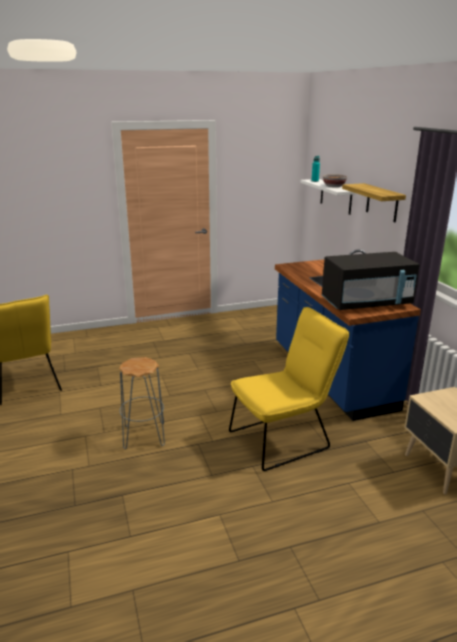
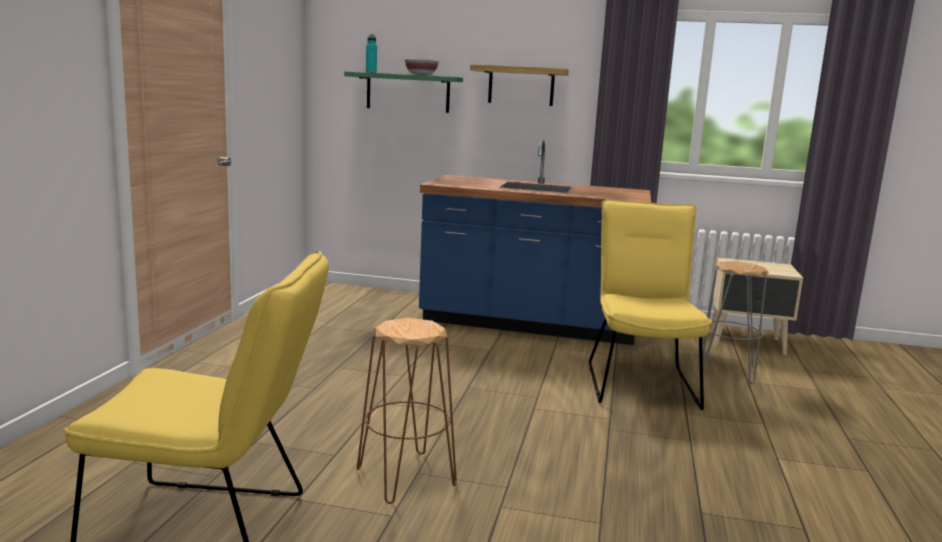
camera: 60 degrees left, 10 degrees down
grey stool [119,357,165,449] -> grey stool moved to [697,261,769,384]
white shelf [300,179,357,215] -> green shelf [344,72,463,113]
black microwave [322,252,420,310] -> none
none -> brown stool [357,318,457,504]

